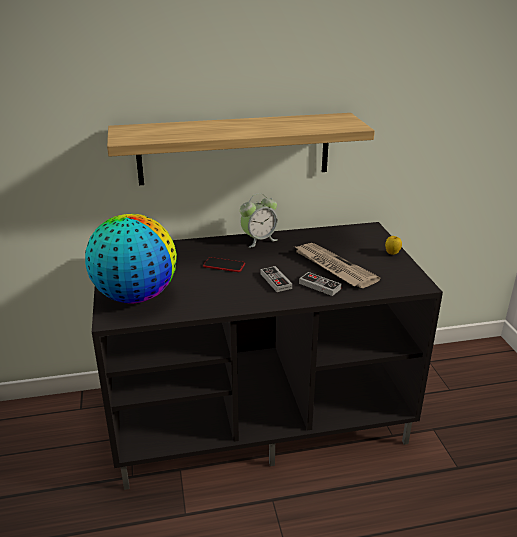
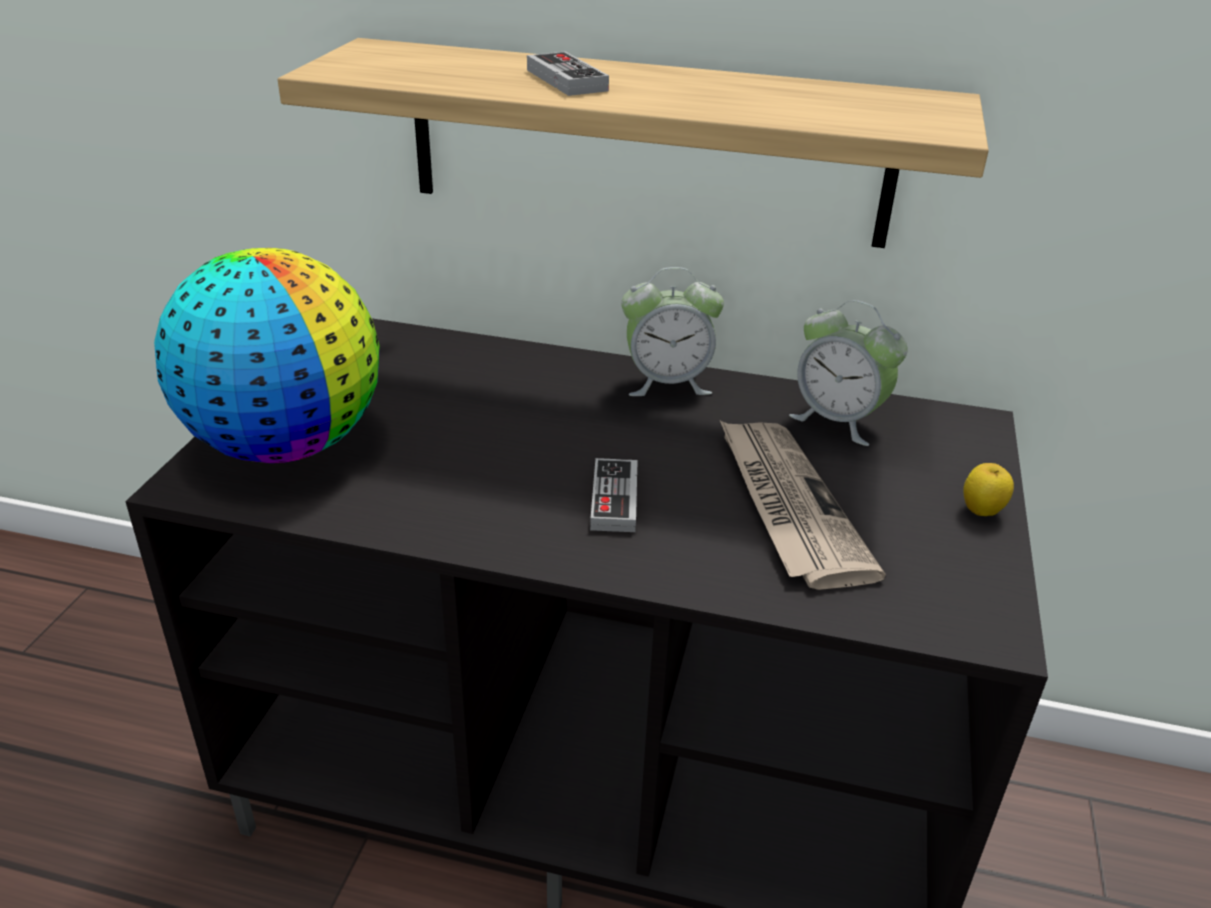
camera: 25 degrees right, 5 degrees up
phone [203,257,245,272] -> none
game controller [299,272,342,296] -> game controller moved to [527,52,609,96]
none -> alarm clock [789,300,908,446]

